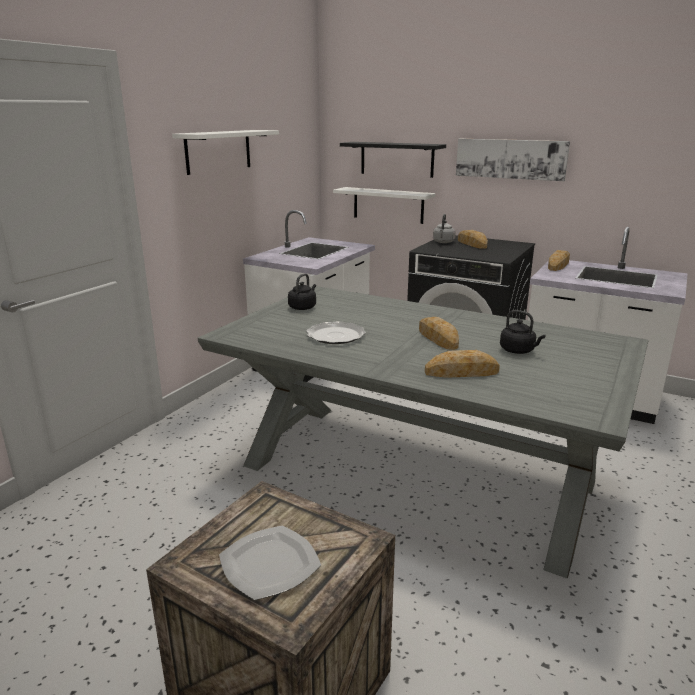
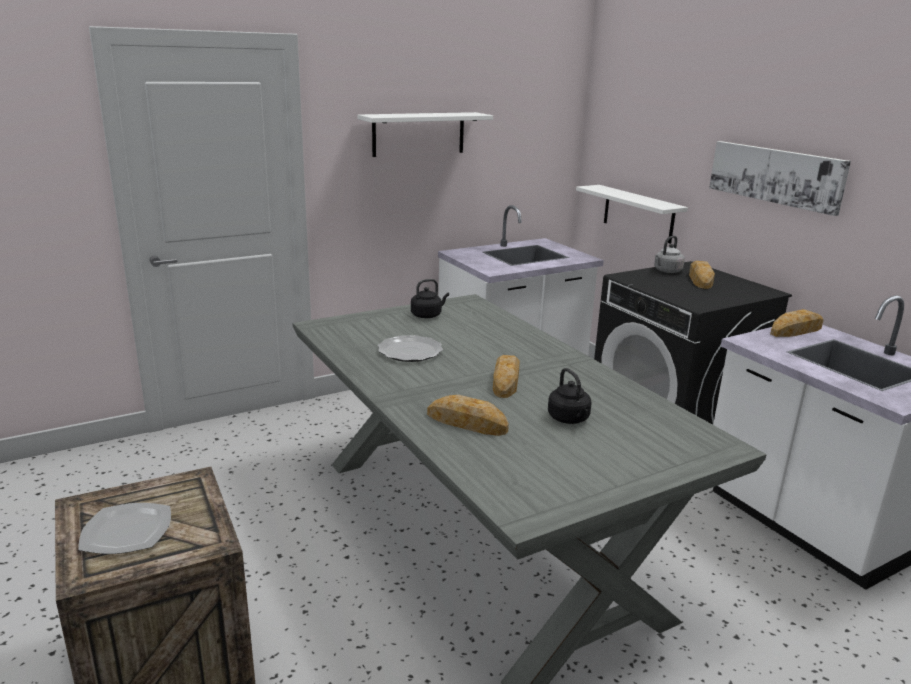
camera: 30 degrees right, 0 degrees up
black shelf [340,142,446,178] -> none

